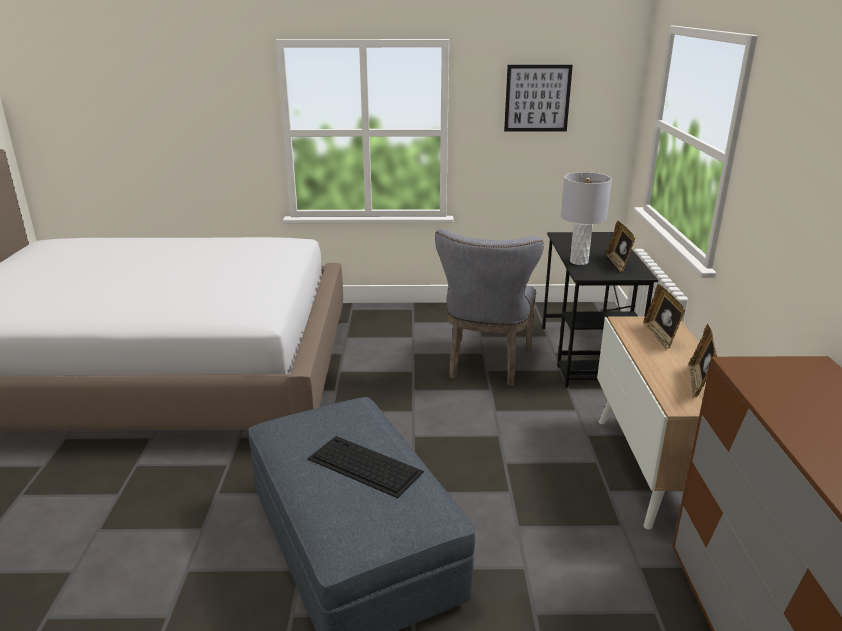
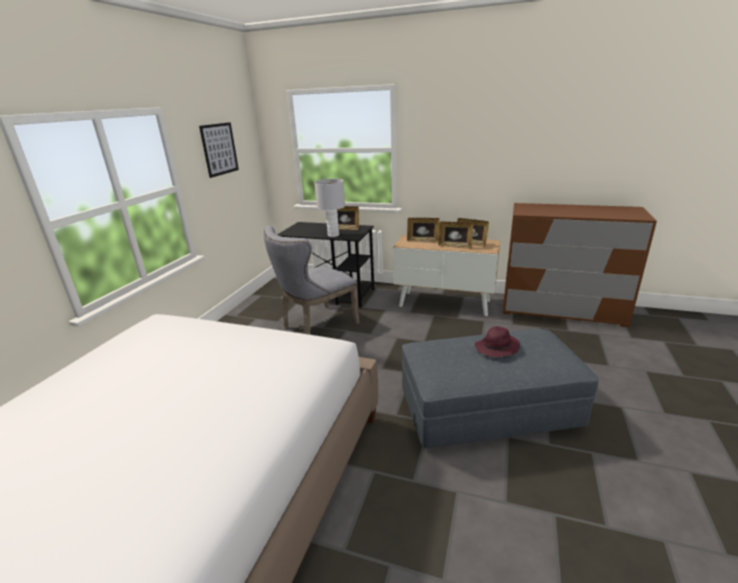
camera: 70 degrees left, 0 degrees up
keyboard [307,436,424,498] -> purple hat [475,326,520,357]
grey chair [435,229,544,386] -> grey chair turned 105 degrees clockwise [264,225,360,335]
none -> picture frame [438,221,473,248]

